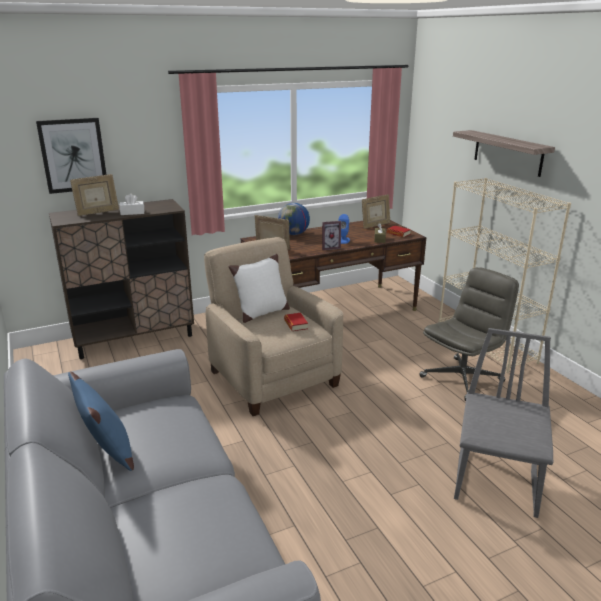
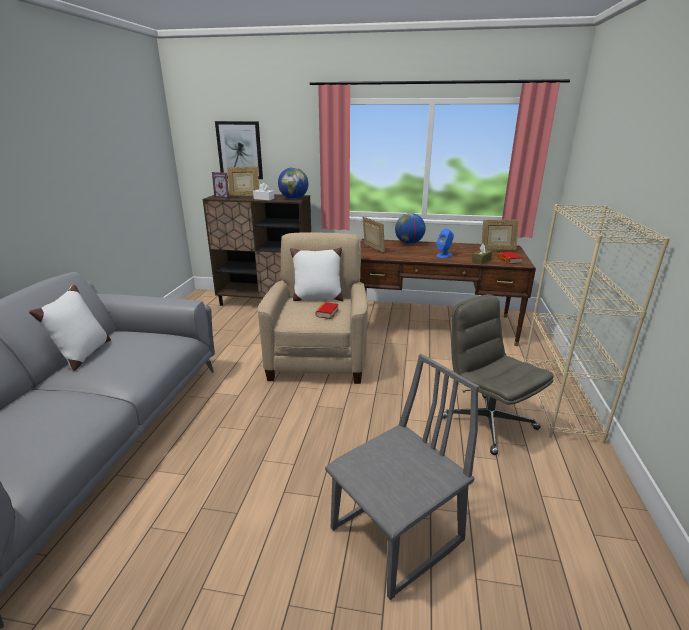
camera: 35 degrees right, 0 degrees up
blue pillow [68,372,134,471] -> white pillow [29,285,111,371]
picture frame [322,221,341,250] -> picture frame moved to [212,172,229,199]
grey office chair [419,267,519,401] -> grey office chair turned 120 degrees counterclockwise [442,294,554,455]
shelf [453,130,555,177] -> none
none -> globe [278,167,308,199]

